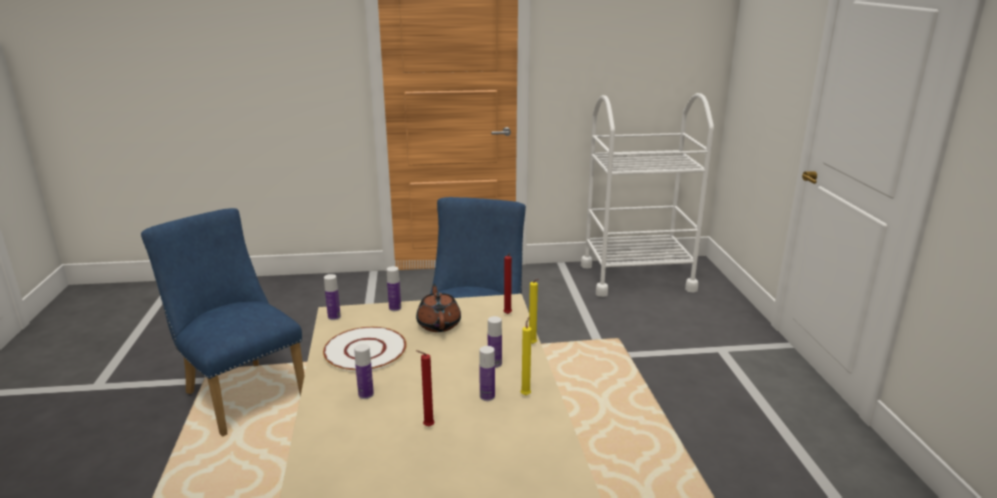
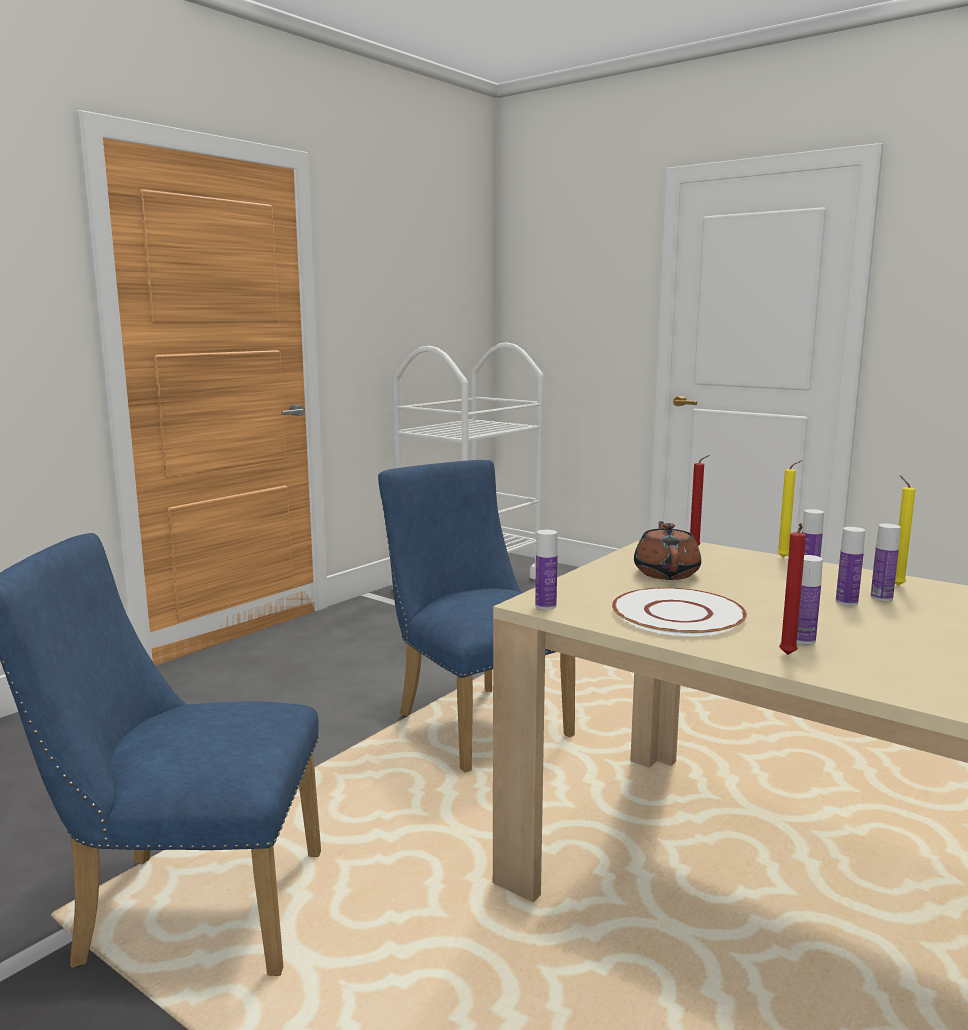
camera: 45 degrees left, 10 degrees down
bottle [387,266,401,311] -> bottle moved to [836,527,865,606]
brown teapot [416,284,461,332] -> brown teapot turned 60 degrees clockwise [634,521,701,580]
red candle [416,350,435,426] -> red candle moved to [779,523,806,655]

